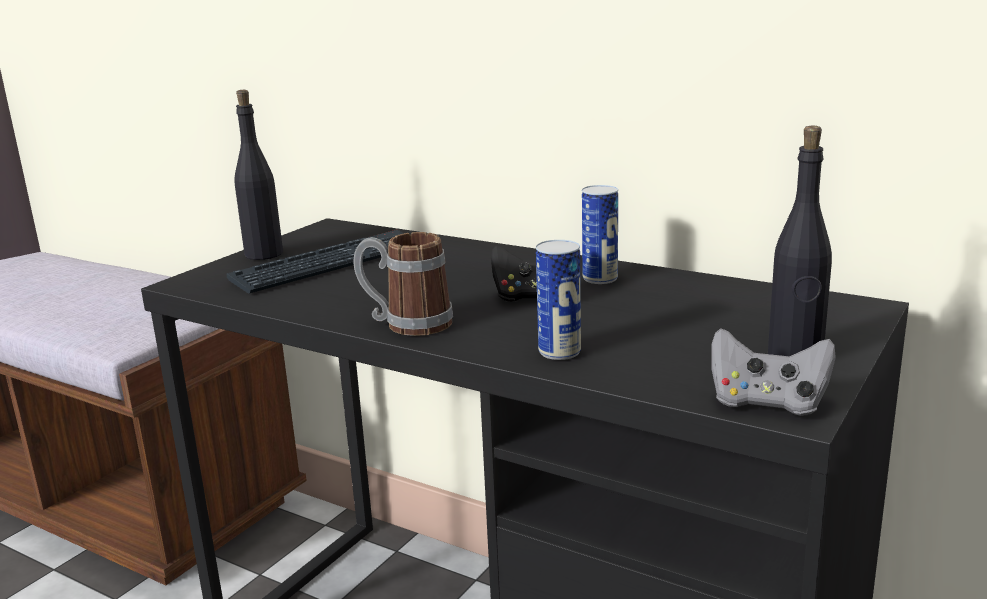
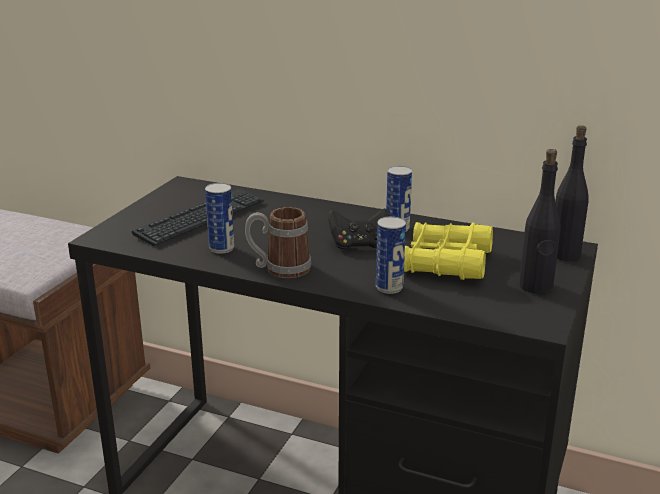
camera: 10 degrees left, 5 degrees up
black bottle [234,90,283,260] -> black bottle moved to [555,126,589,261]
grey game controller [711,328,836,416] -> none
none -> can [205,183,234,254]
none -> yellow binoculars [404,222,493,280]

